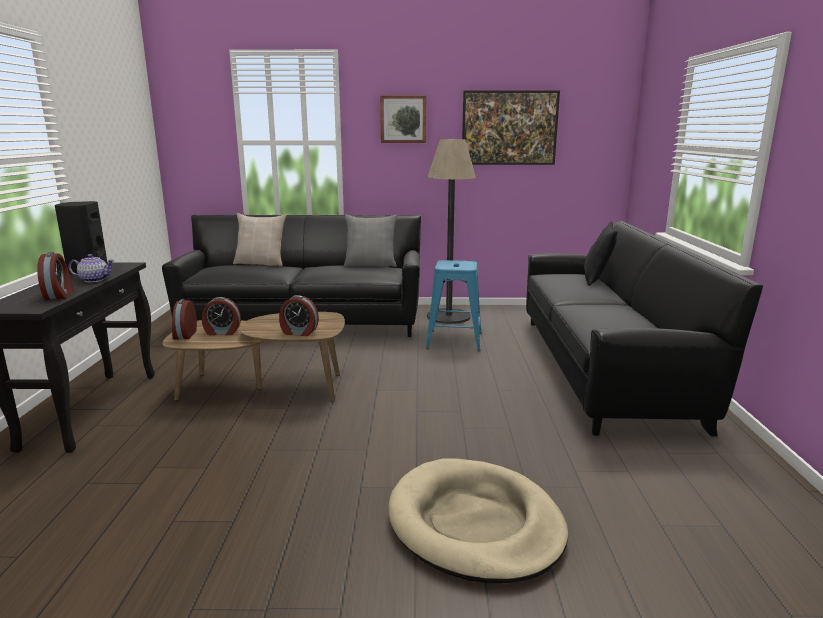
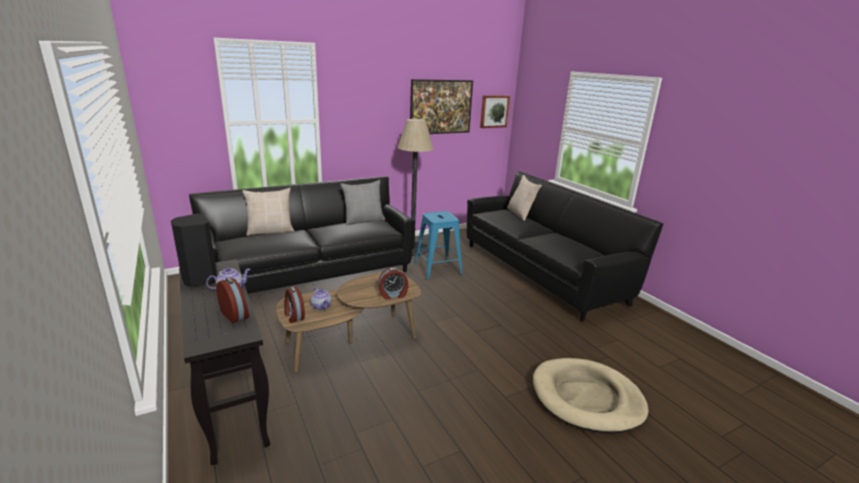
camera: 30 degrees left, 5 degrees up
alarm clock [202,297,241,335] -> teapot [311,287,332,310]
picture [380,95,426,143] -> picture moved to [480,96,510,128]
black pillow [584,221,618,286] -> beige pillow [507,175,542,221]

